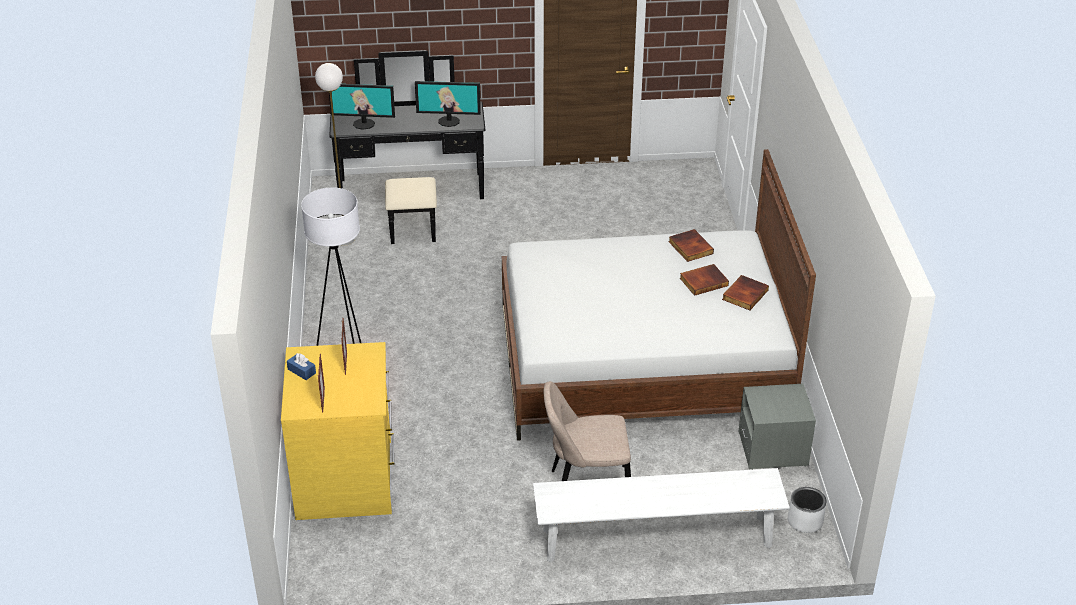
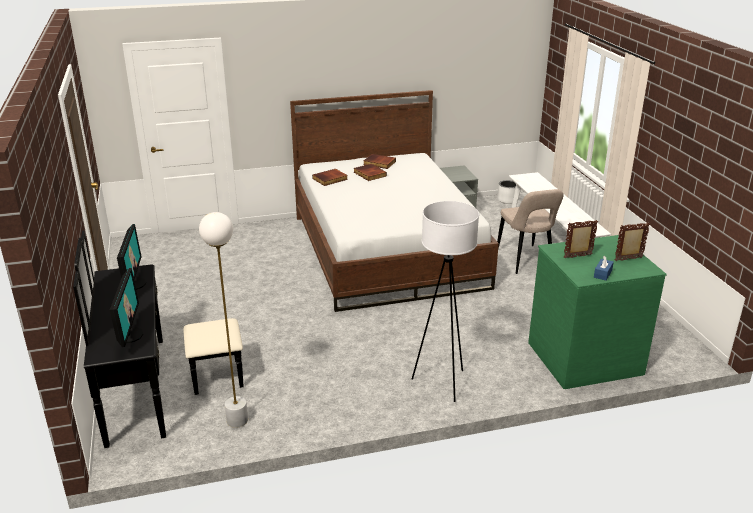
camera: 100 degrees left, 10 degrees down
yellow dresser [281,342,395,520] -> green dresser [528,235,667,389]

